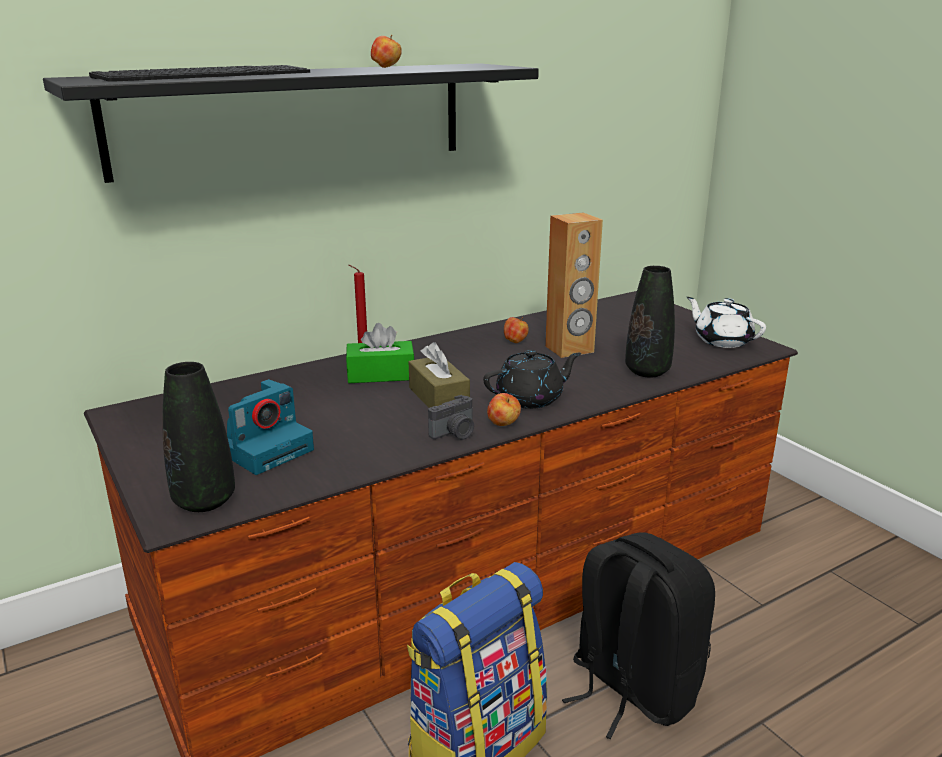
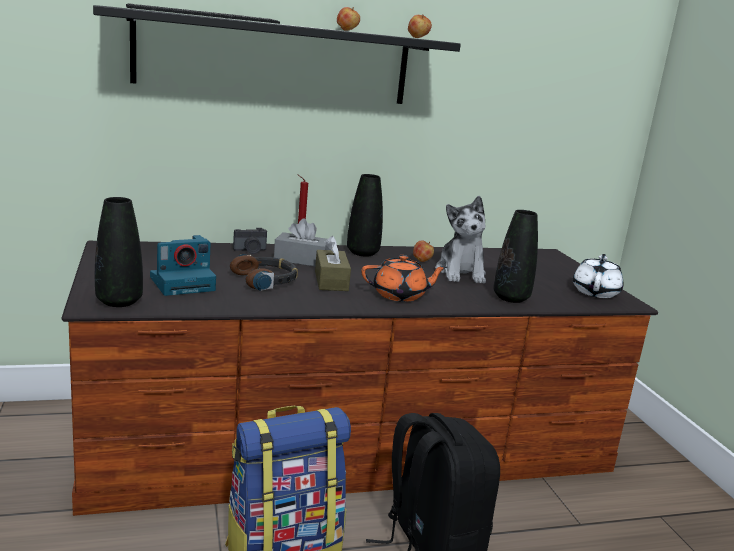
camera: 15 degrees right, 5 degrees down
green tissue box [346,323,414,383] -> grey tissue box [274,219,330,267]
camera [428,395,474,440] -> camera moved to [233,228,267,254]
black teapot [483,349,581,409] -> orange teapot [361,255,448,302]
apple [487,393,521,426] -> apple moved to [408,14,432,38]
brown speaker [545,213,603,358] -> plush toy [435,196,486,283]
white teapot [687,297,766,348] -> white teapot turned 45 degrees clockwise [573,254,623,298]
none -> headphones [230,254,298,291]
none -> black vase [347,174,383,257]

